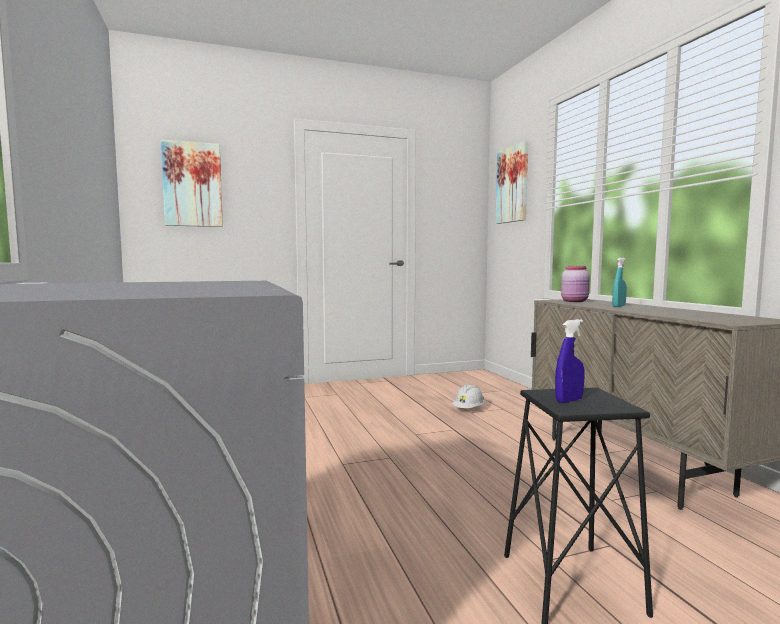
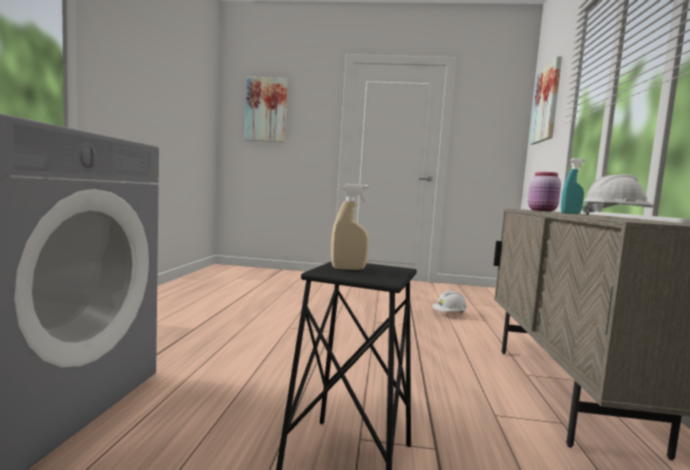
camera: 25 degrees right, 0 degrees up
blue spray bottle [555,319,585,403] -> beige spray bottle [331,184,369,270]
none -> white hard hat [582,174,656,215]

